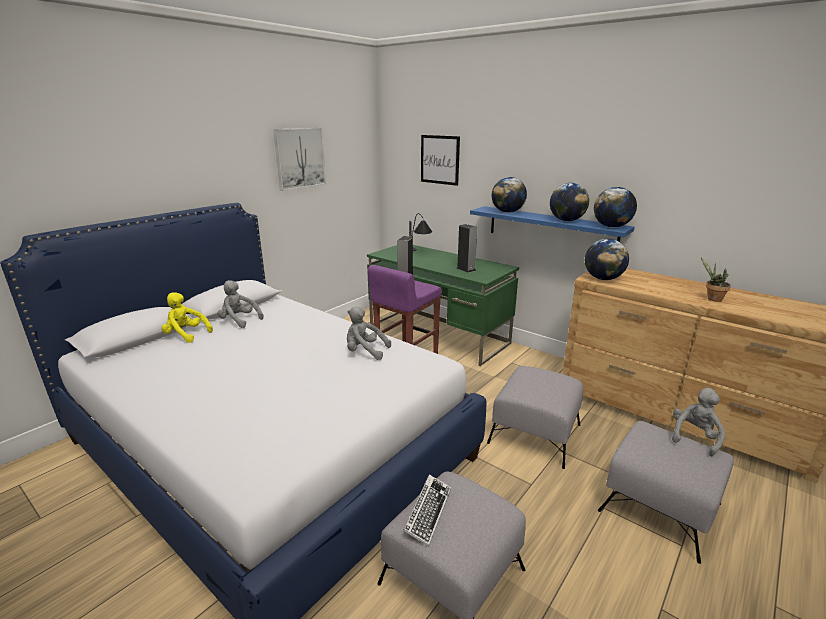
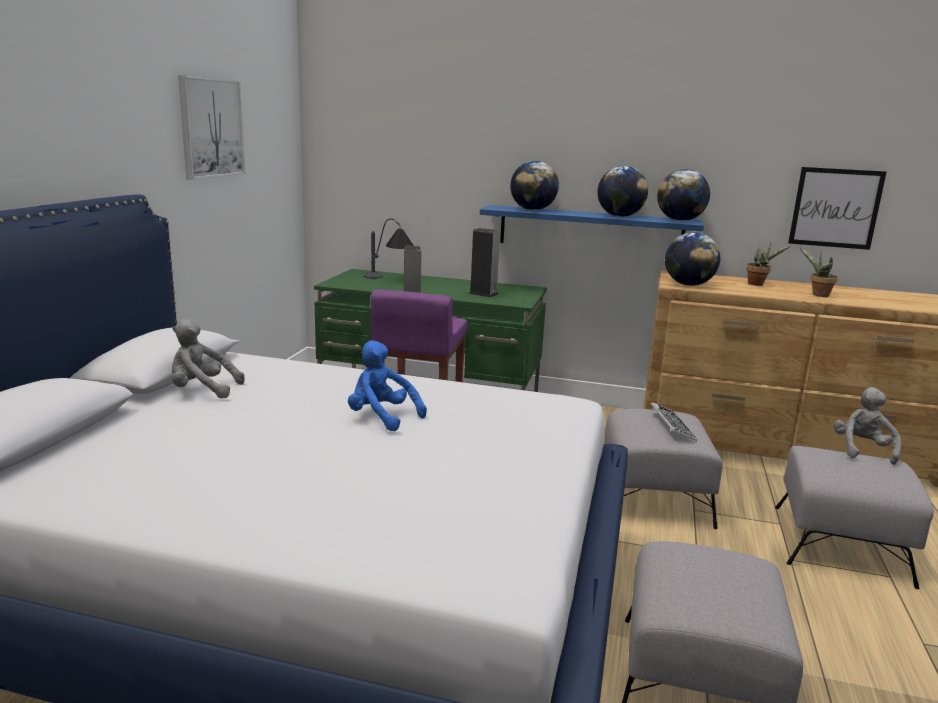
camera: 25 degrees left, 5 degrees down
yellow plush toy [161,292,213,343] -> none
grey plush toy [347,306,391,360] -> none
keyboard [403,475,451,546] -> keyboard moved to [651,402,697,441]
picture [421,135,460,186] -> picture moved to [788,167,886,250]
none -> blue plush toy [348,340,427,431]
none -> potted plant [746,243,790,286]

